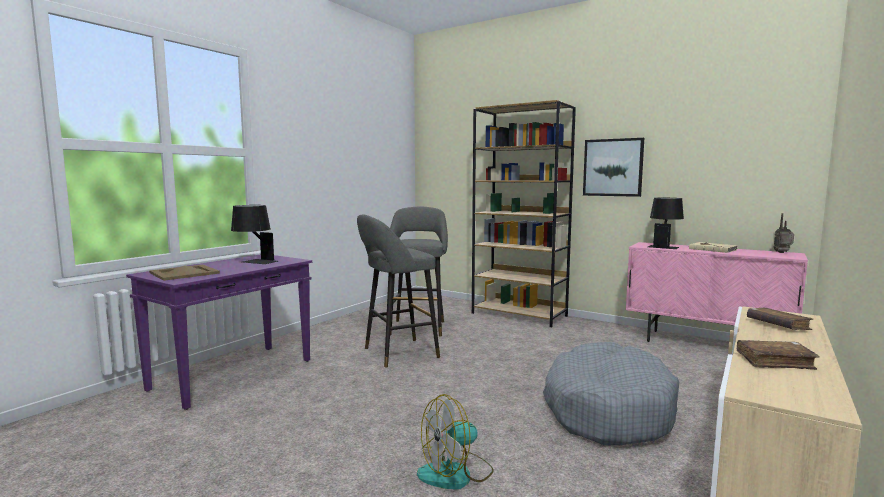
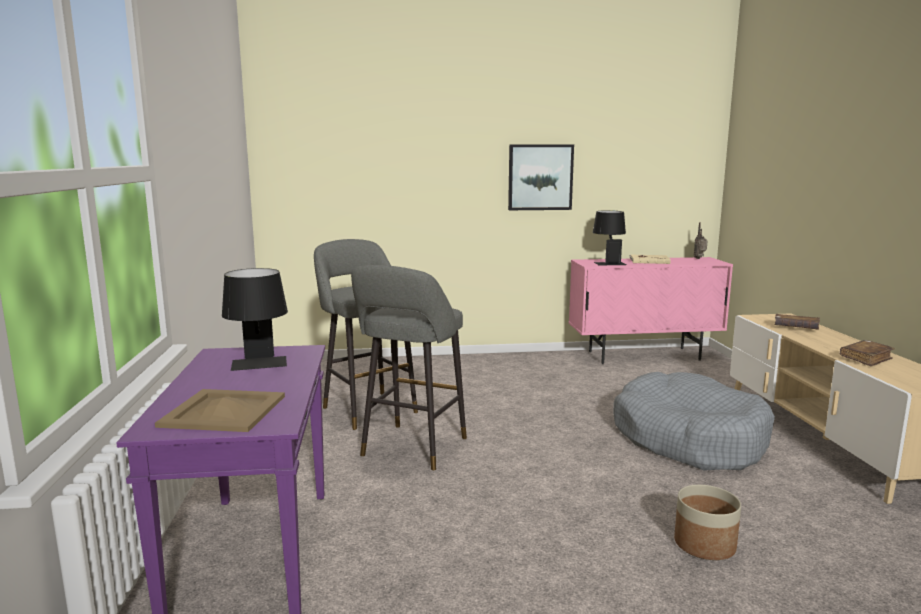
camera: 40 degrees left, 5 degrees up
fan [417,394,493,490] -> planter [674,485,741,560]
brown bookcase [472,100,576,327] -> none

